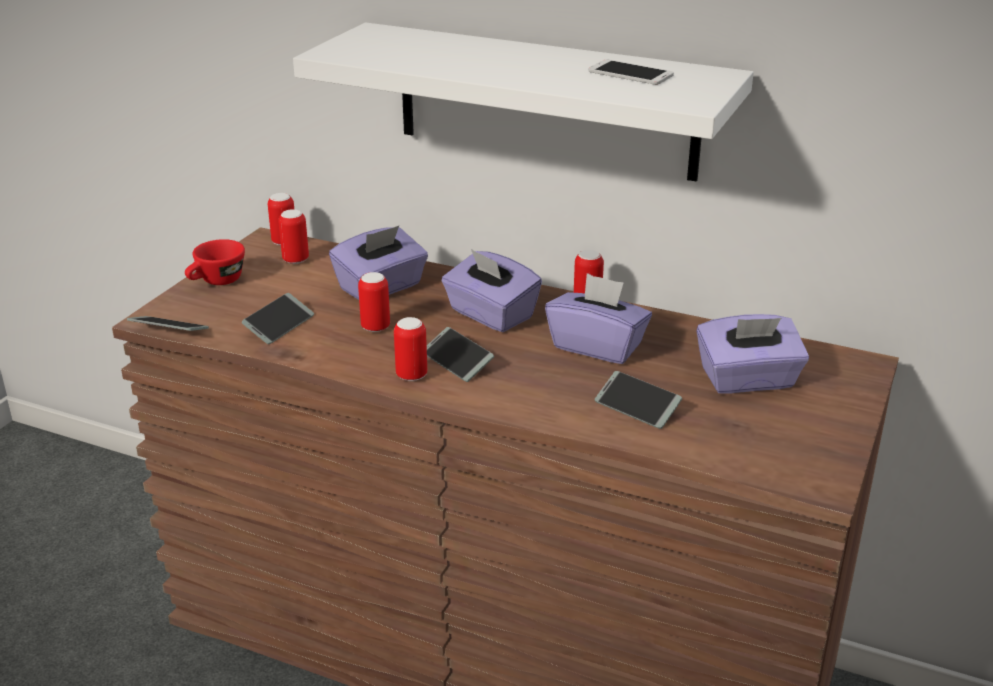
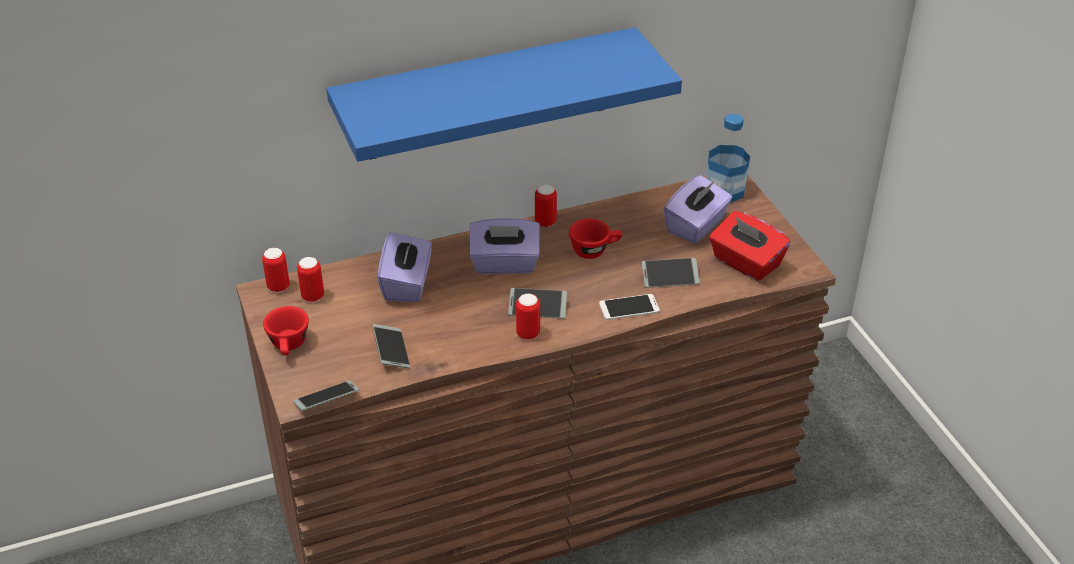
camera: 45 degrees left, 10 degrees up
white shelf [293,22,754,182] -> blue shelf [326,27,682,162]
can [358,272,390,332] -> none
purple tissue box [545,273,652,364] -> red cup [569,219,622,259]
phone [588,60,674,85] -> phone moved to [599,294,660,320]
none -> bottle [706,114,750,203]
none -> red tissue box [709,211,790,281]

